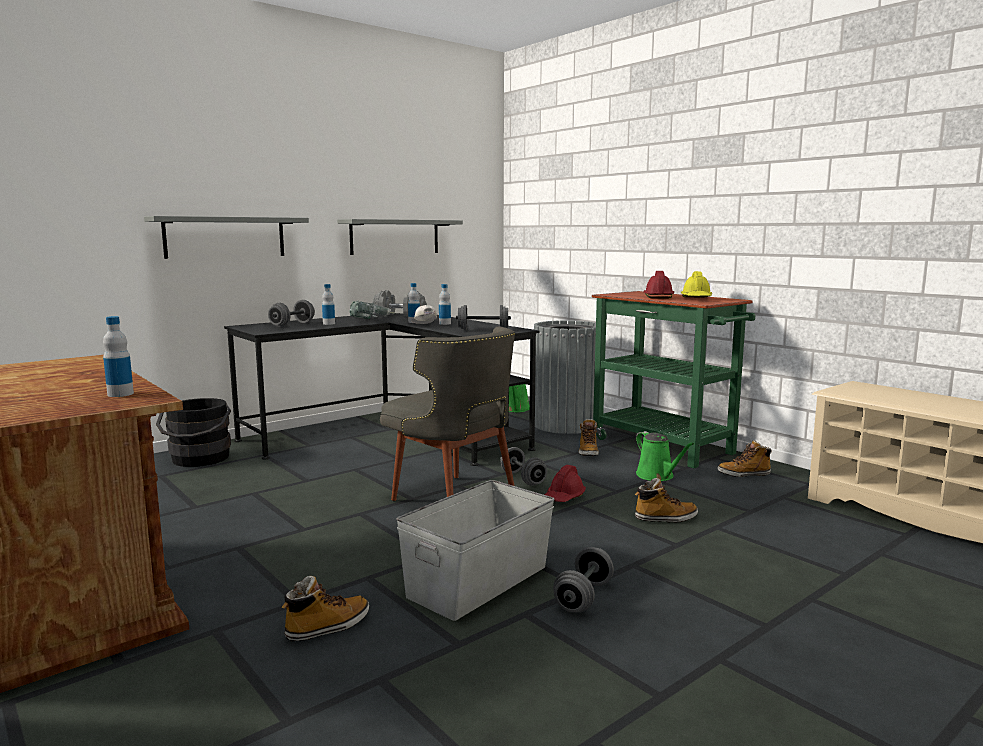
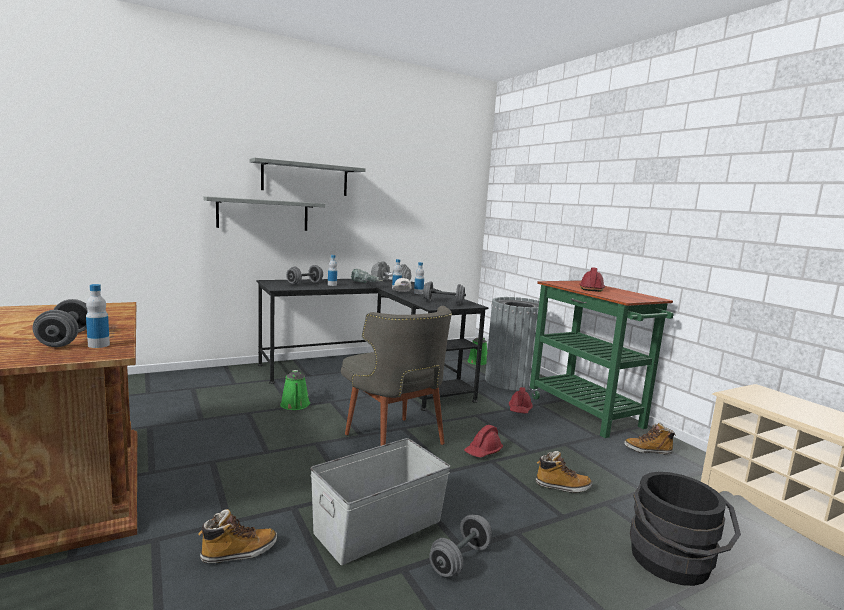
camera: 10 degrees right, 0 degrees up
black bucket [156,398,231,467] -> black bucket moved to [630,472,741,586]
grey shelf [337,219,463,255] -> grey shelf moved to [250,158,365,196]
grey dumbbell [500,447,547,486] -> grey dumbbell moved to [33,299,88,347]
boot [579,419,599,456] -> red hard hat [509,387,533,413]
green watering can [636,431,694,481] -> green watering can moved to [280,370,310,410]
yellow hard hat [681,271,712,298] -> none

